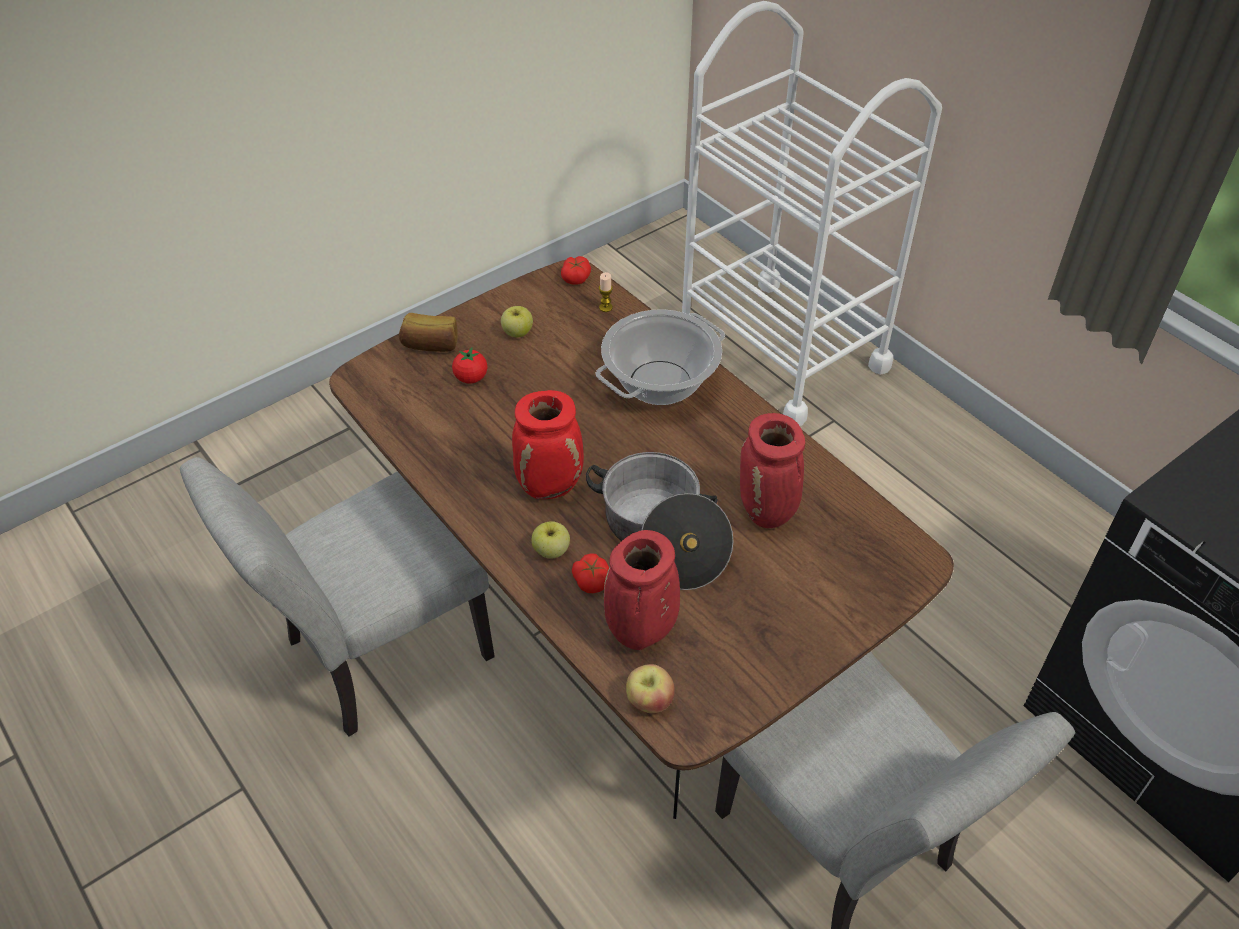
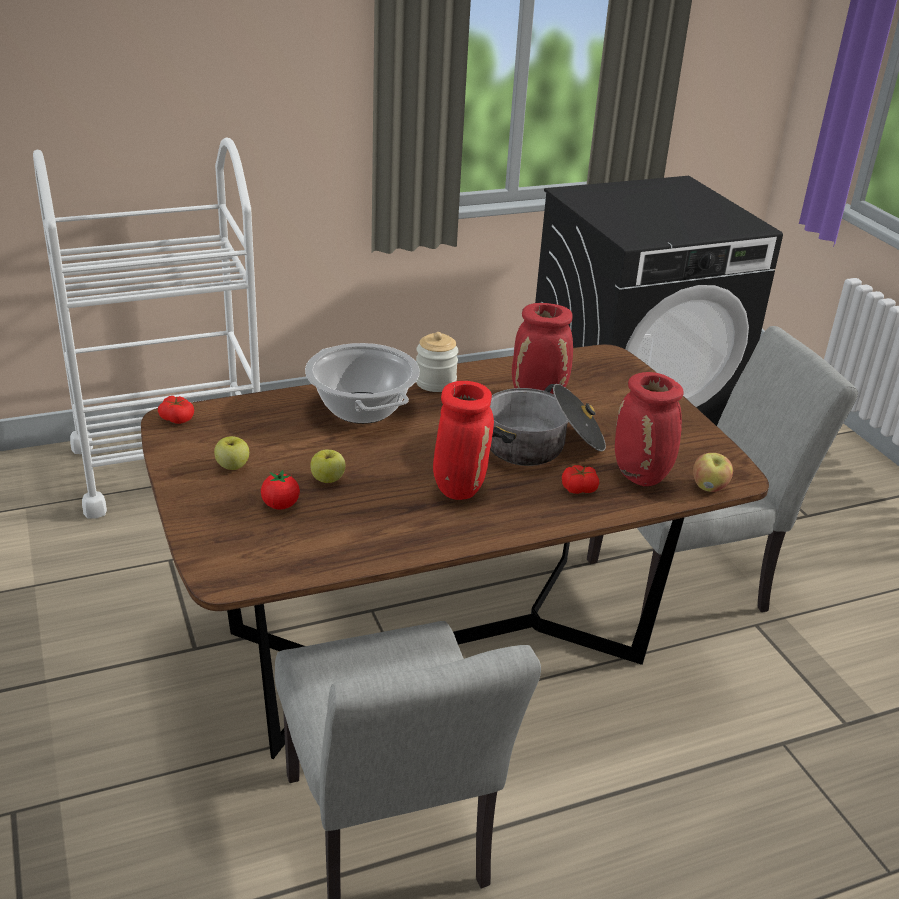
camera: 75 degrees left, 15 degrees down
bread [399,313,458,352] -> none
apple [531,521,570,559] -> apple moved to [310,450,345,483]
candle [599,272,613,312] -> none
none -> jar [416,332,459,392]

